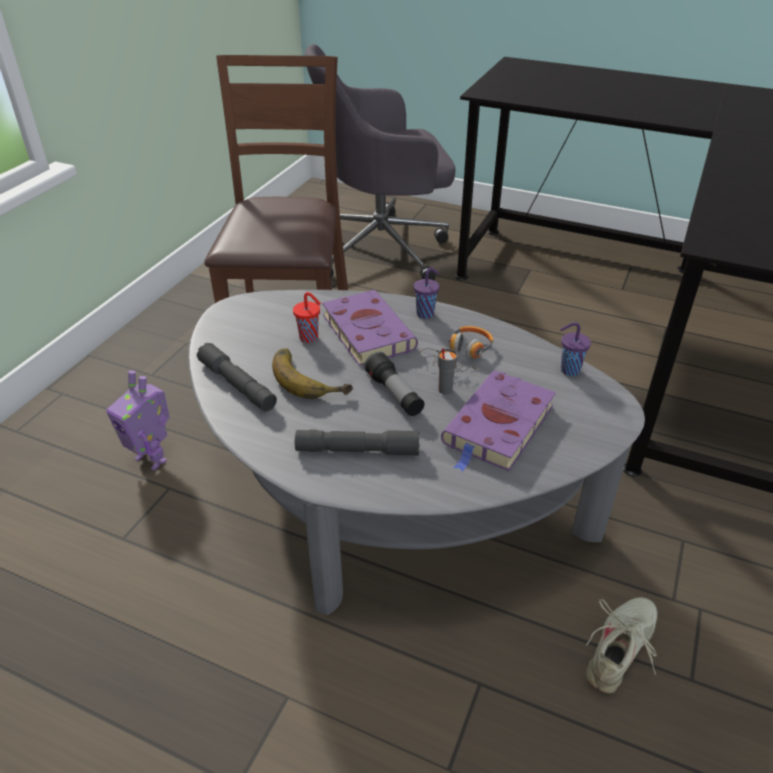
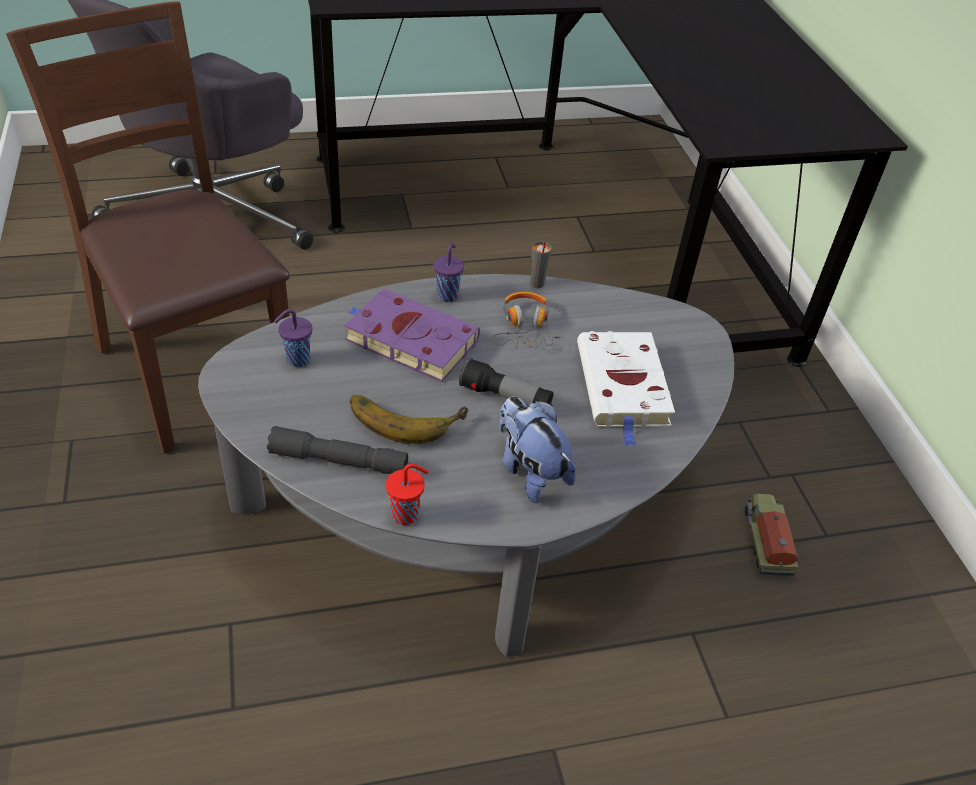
camera: 40 degrees left, 5 degrees up
toy robot [106,370,170,471] -> none
red cup [293,292,321,343] -> red cup moved to [386,464,429,525]
grey flashlight [295,429,420,456] -> plush toy [500,396,576,503]
grey cup [438,348,458,395] -> grey cup moved to [530,242,552,288]
purple book [441,370,556,472] -> white book [577,331,675,446]
purple cup [560,322,591,376] -> purple cup moved to [274,309,312,367]
beige shoe [586,597,658,693] -> toy truck [745,494,799,576]

